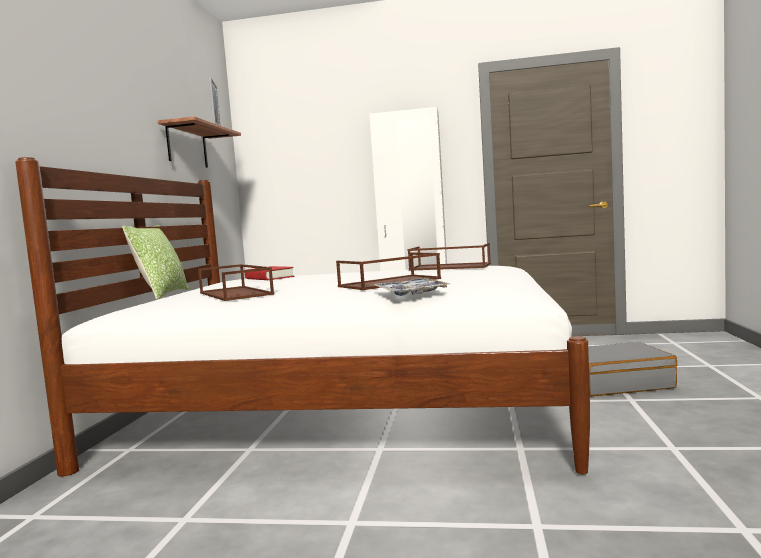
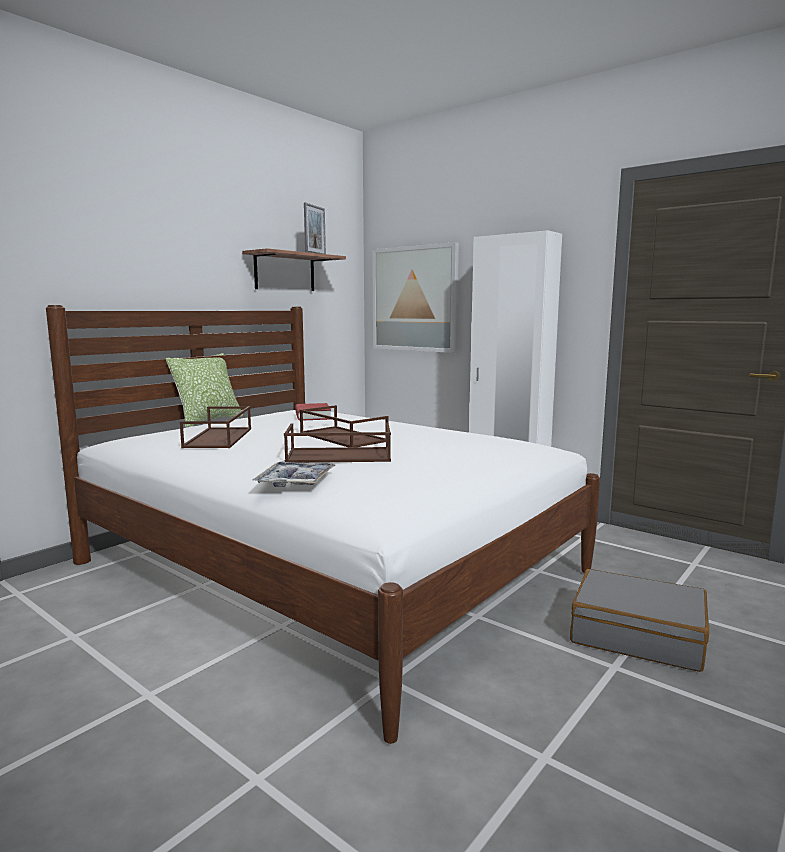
camera: 30 degrees right, 5 degrees up
brown tray [407,243,491,271] -> brown tray moved to [300,405,389,447]
none -> picture [372,242,459,353]

